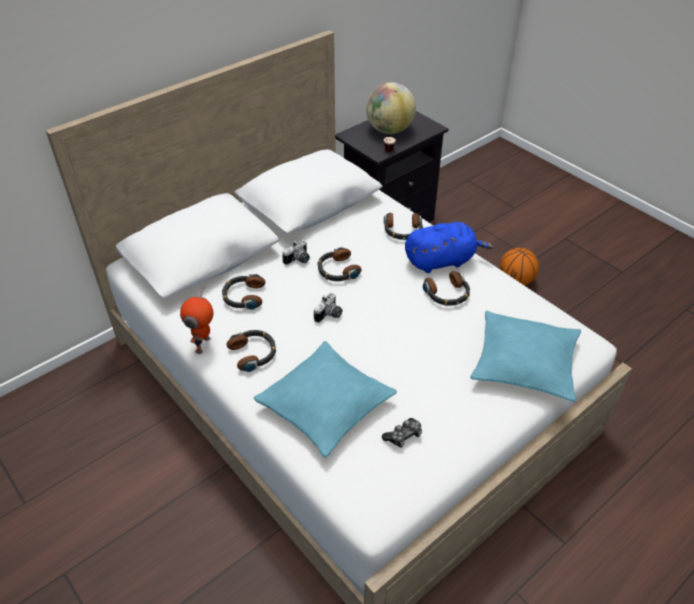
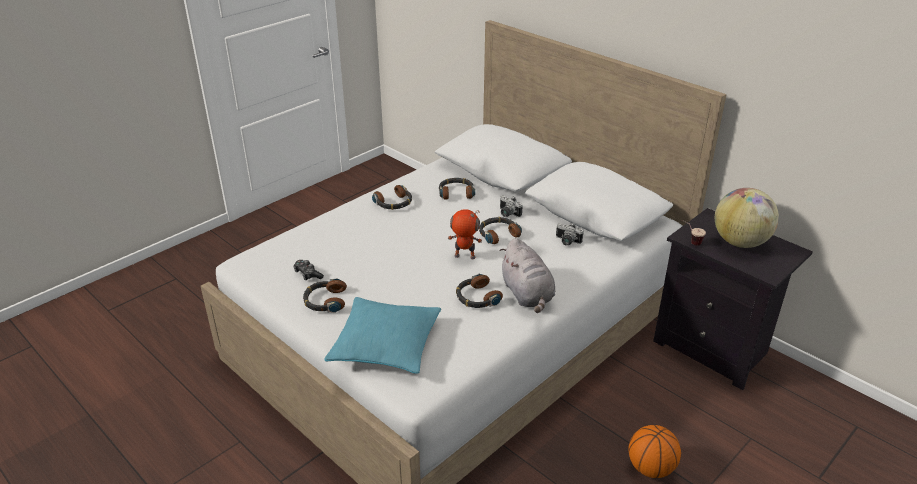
camera: 85 degrees right, 10 degrees down
toy robot [180,287,213,354] -> toy robot moved to [448,209,482,259]
turquoise pillow [253,341,397,458] -> none
camera [314,292,342,323] -> camera moved to [556,223,584,246]
headphones [384,213,423,240] -> headphones moved to [303,278,347,313]
blue plush toy [405,222,494,273] -> grey plush toy [500,238,555,313]

